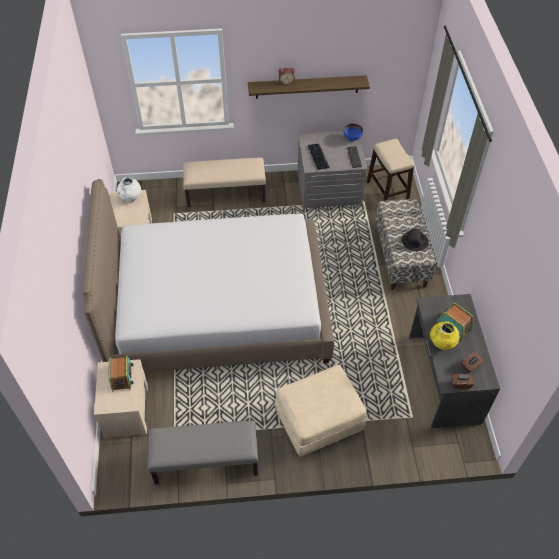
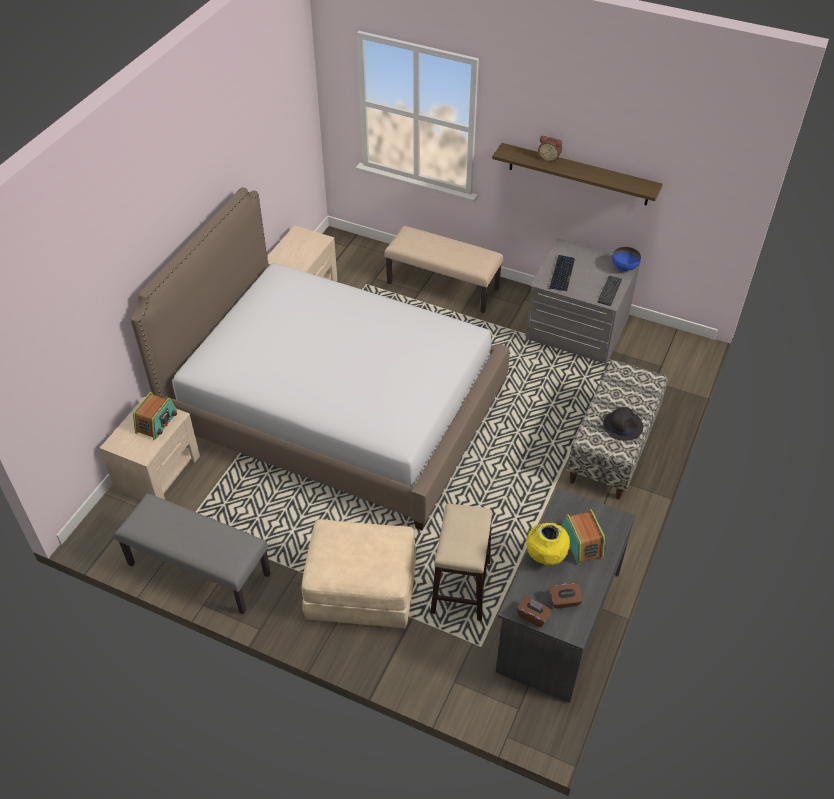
camera: 30 degrees right, 5 degrees down
white vase [117,177,141,203] -> none
stool [367,139,415,201] -> stool moved to [431,504,492,621]

